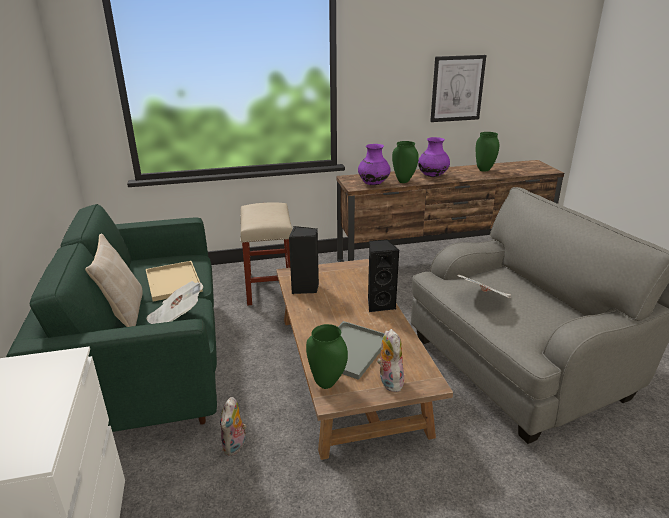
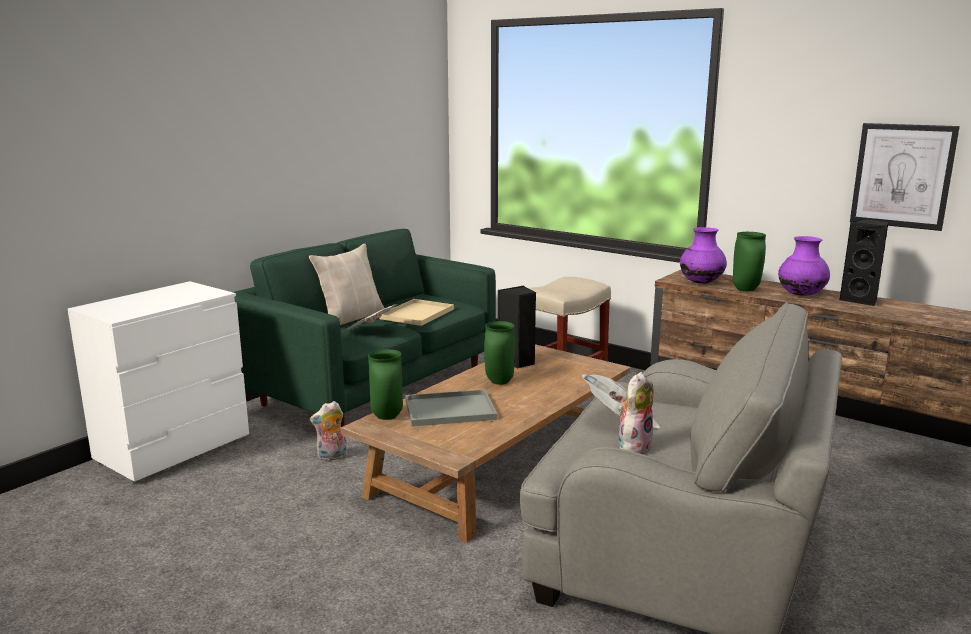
camera: 50 degrees right, 10 degrees down
black speaker [368,239,399,313] -> black speaker moved to [839,219,889,306]
plush toy [377,329,404,392] -> plush toy moved to [618,372,653,454]
green vase [476,132,499,172] -> green vase moved to [484,321,515,385]

